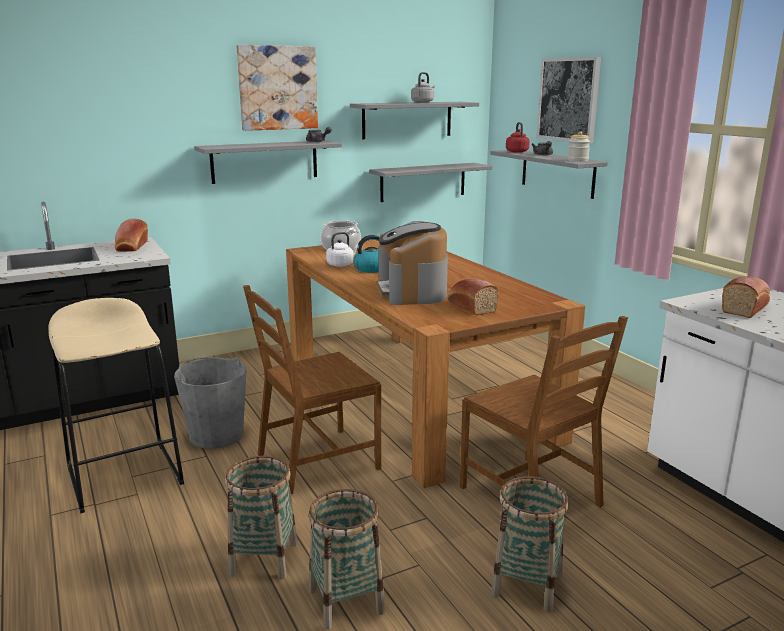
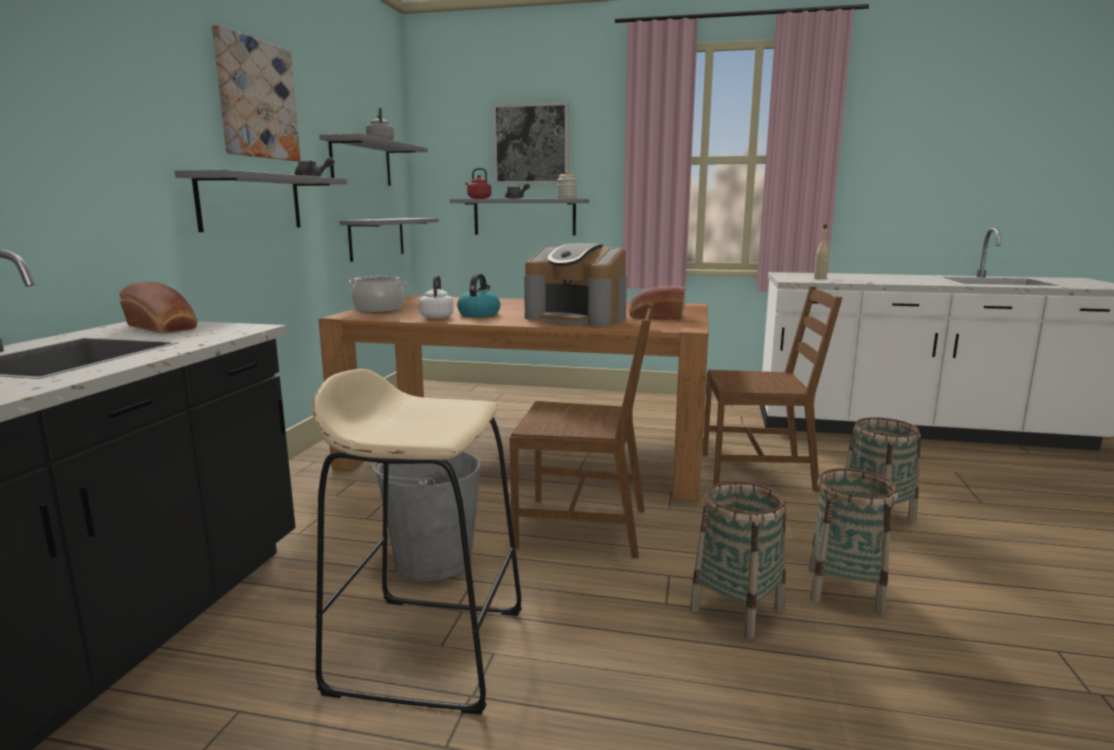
camera: 50 degrees left, 5 degrees down
brown chair [243,285,381,494] -> brown chair turned 90 degrees counterclockwise [509,304,654,559]
bread [722,276,770,318] -> beige bottle [814,224,829,279]

